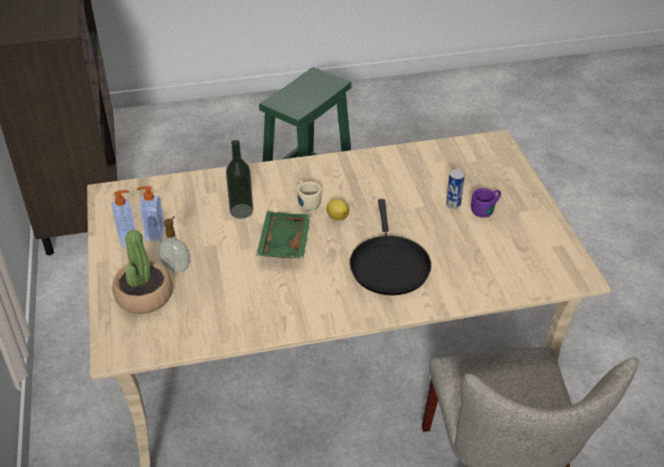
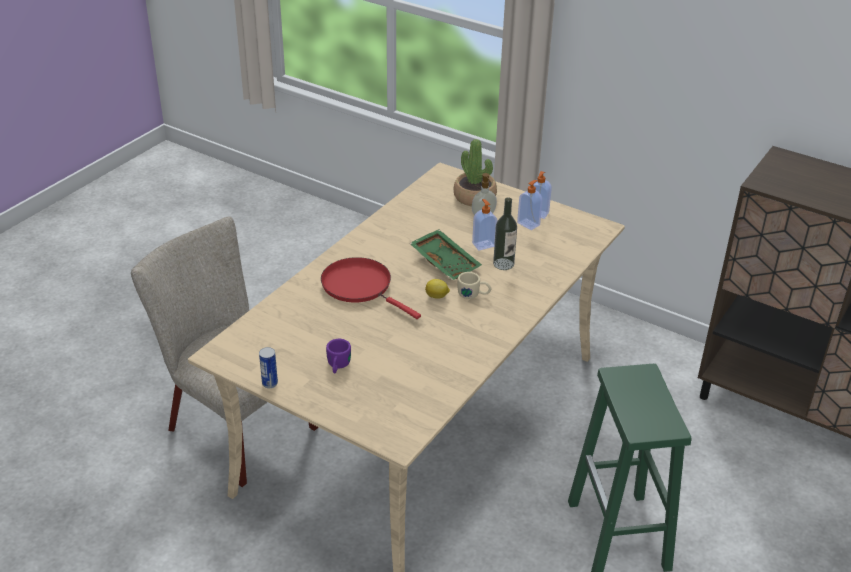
camera: 135 degrees right, 5 degrees down
black frying pan [350,199,431,295] -> red frying pan [321,257,421,319]
can [446,169,465,209] -> can moved to [259,347,278,388]
none -> soap dispenser [472,199,497,250]

